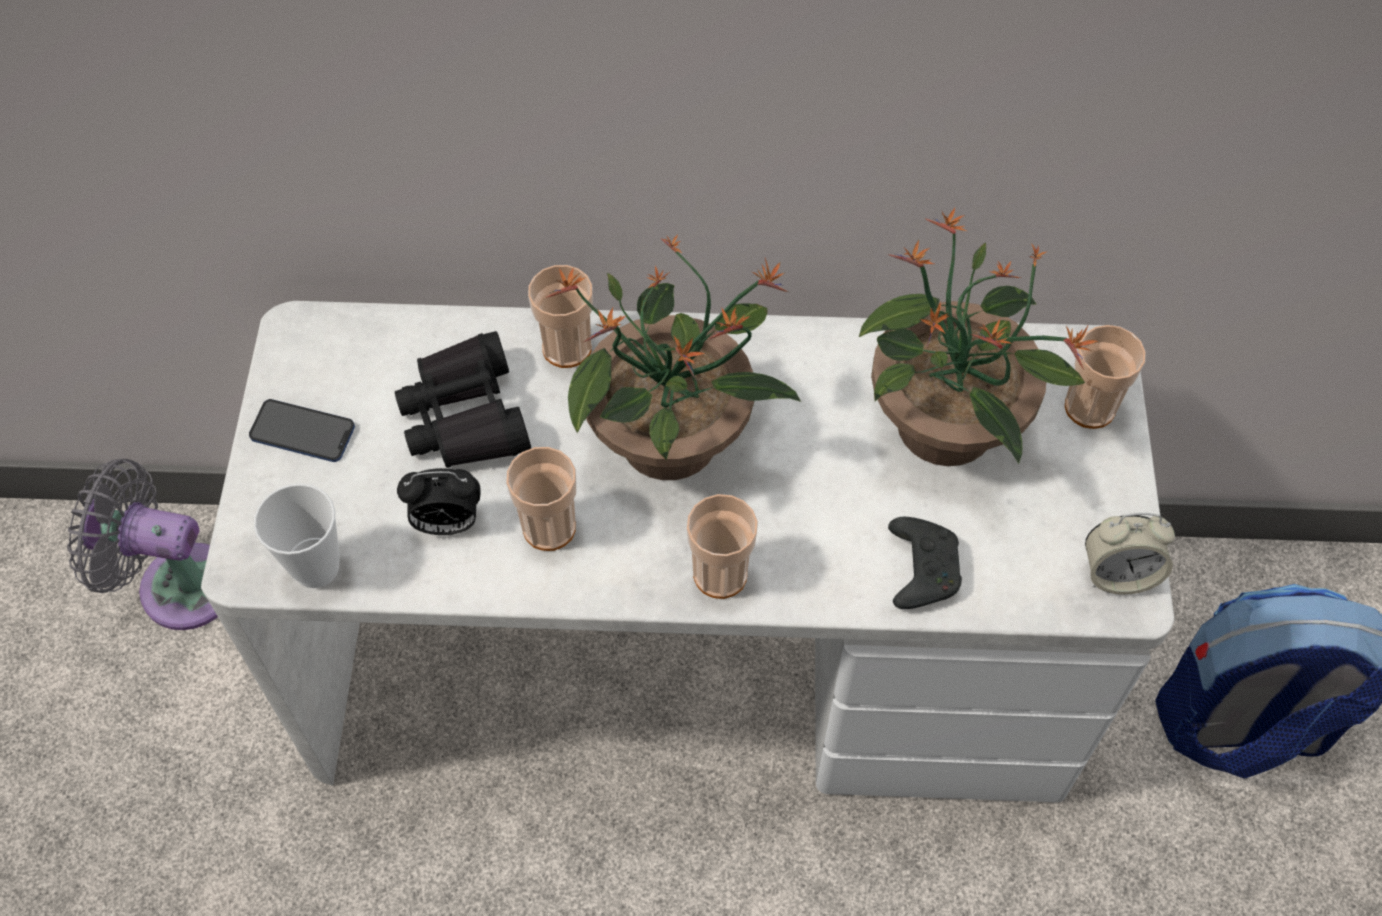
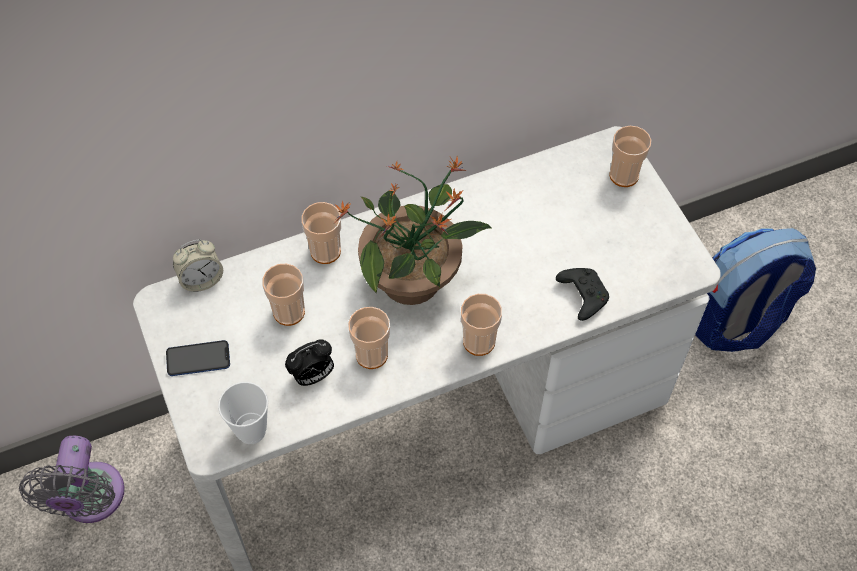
camera: 25 degrees left, 0 degrees up
grey fan [67,459,218,630] -> grey fan turned 75 degrees counterclockwise [19,436,125,523]
black binoculars [395,331,531,468] -> cup [262,263,305,326]
potted plant [859,208,1099,466] -> none
alarm clock [1085,513,1175,595] -> alarm clock moved to [173,239,223,292]

